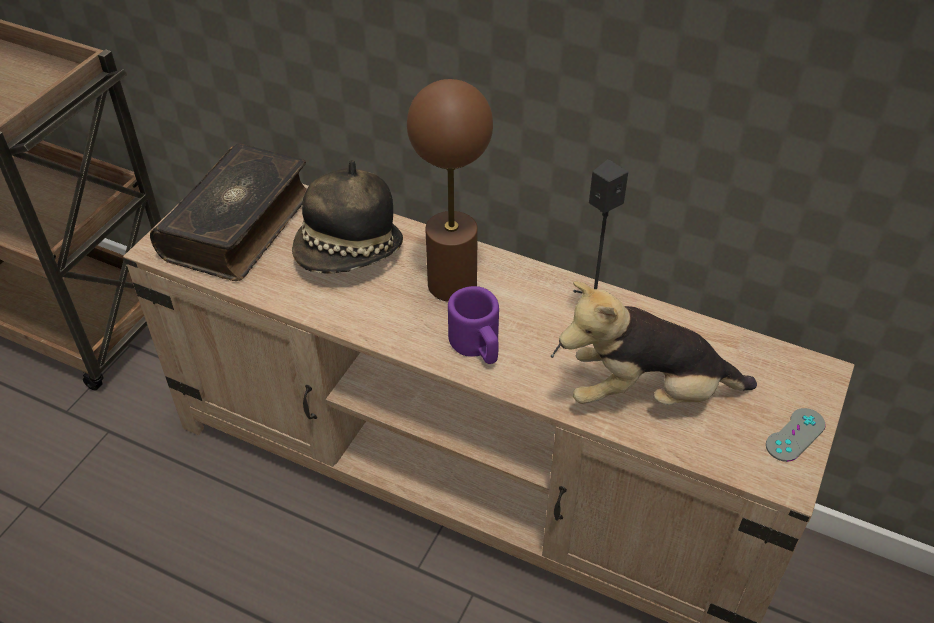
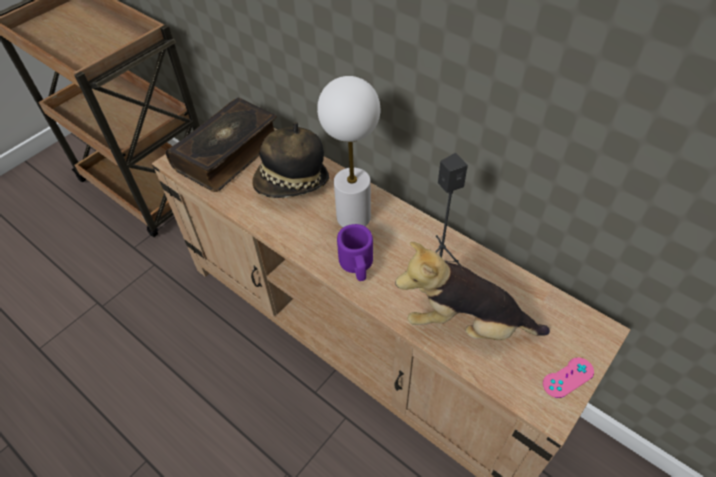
camera: 15 degrees right, 5 degrees up
brown table lamp [407,79,493,302] -> white table lamp [317,76,380,227]
grey game controller [766,408,826,462] -> pink game controller [543,357,594,398]

